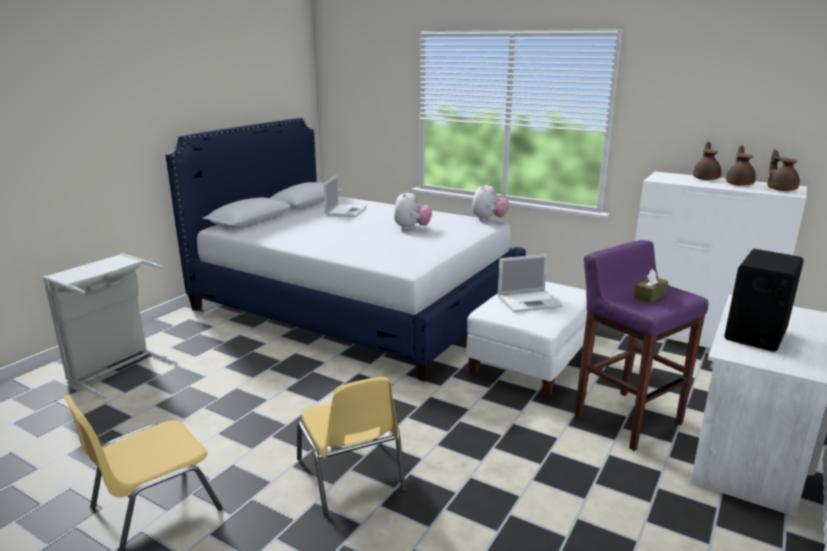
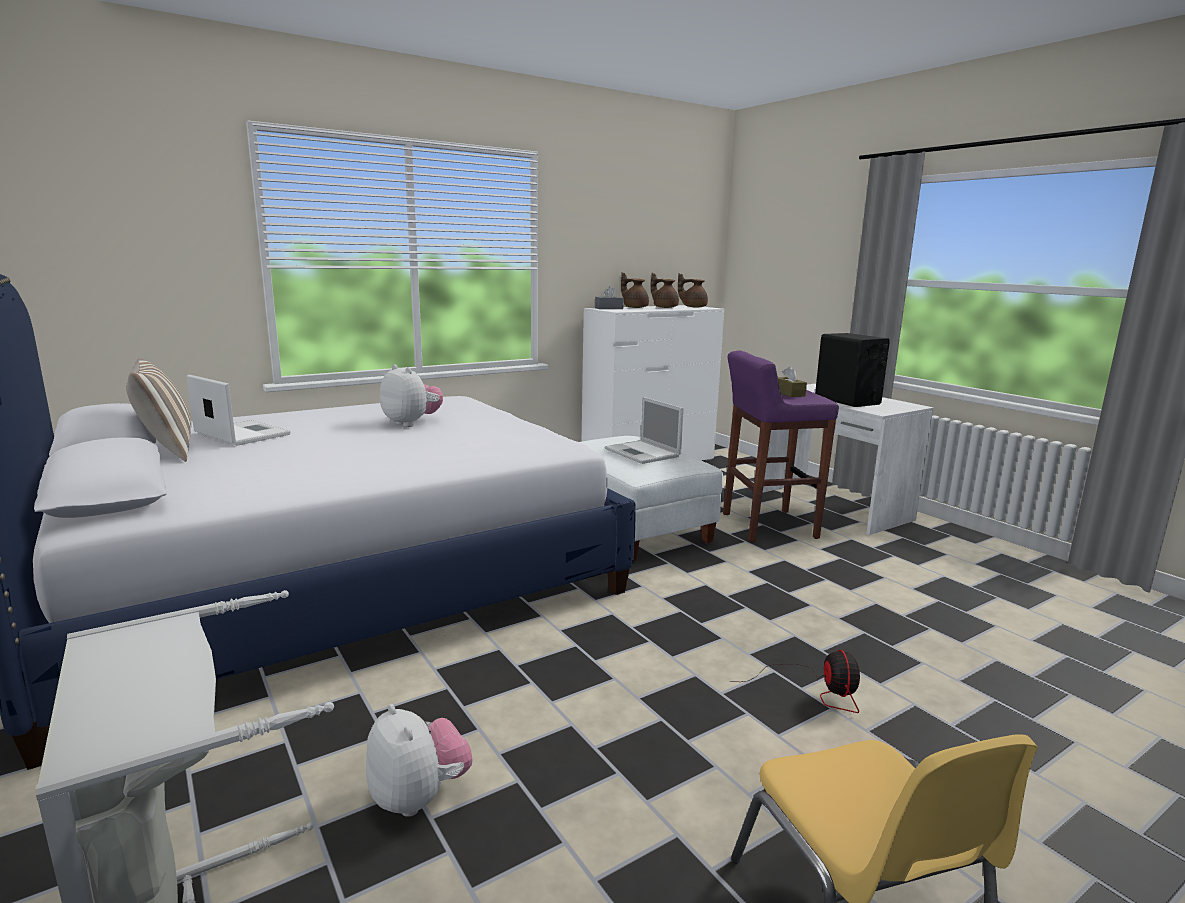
camera: 65 degrees left, 5 degrees down
yellow chair [297,377,406,515] -> fan [730,650,860,713]
plush toy [472,183,509,221] -> plush toy moved to [366,704,472,817]
laptop [498,254,563,312] -> laptop turned 135 degrees clockwise [605,397,684,464]
none -> pillow [126,358,191,462]
none -> grey tissue box [595,286,624,309]

